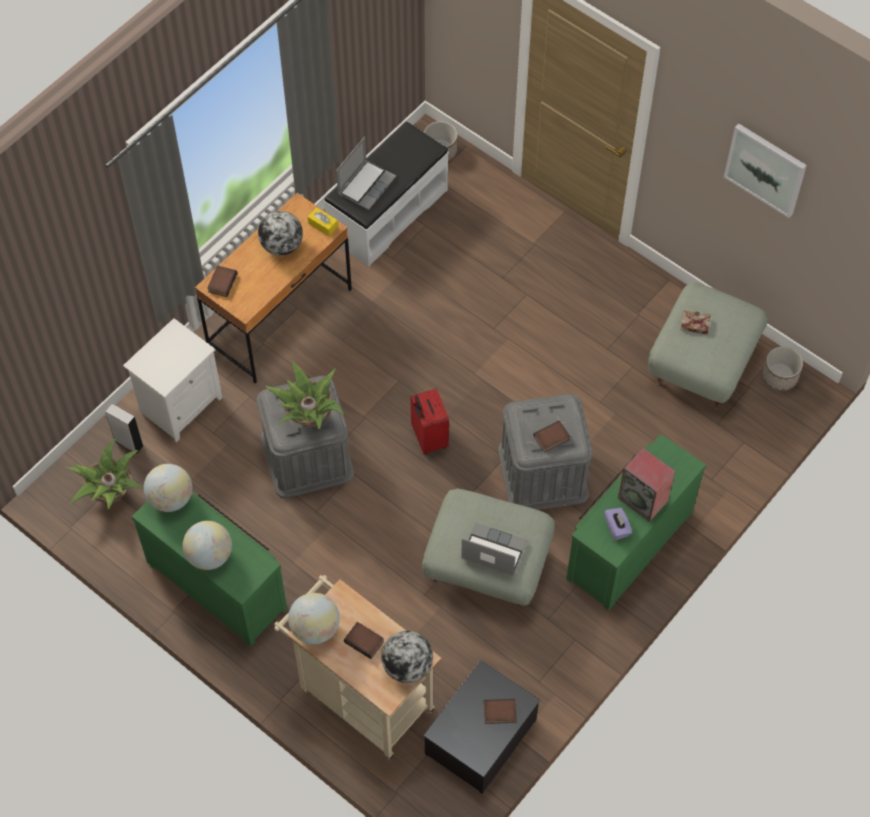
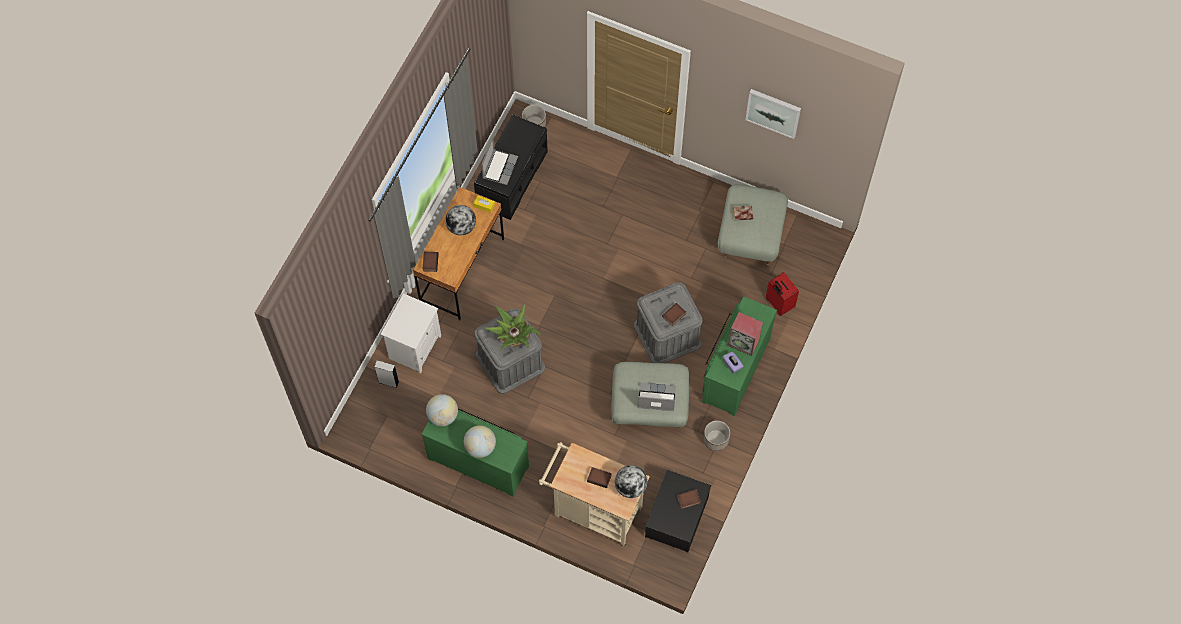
camera: 15 degrees left, 5 degrees up
potted plant [65,438,143,509] -> none
globe [288,593,340,644] -> none
white bench [324,122,449,267] -> black bench [474,115,548,220]
red suitcase [411,389,449,454] -> red suitcase moved to [766,272,799,316]
planter [762,346,803,391] -> planter moved to [703,421,730,451]

